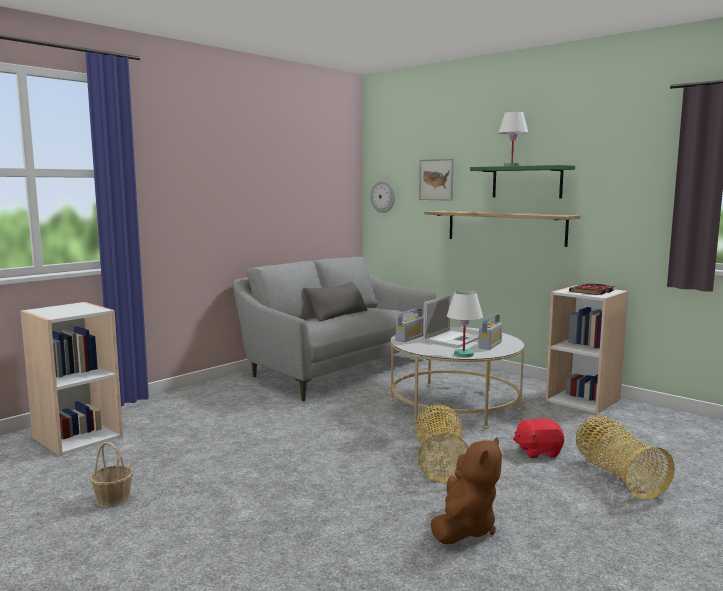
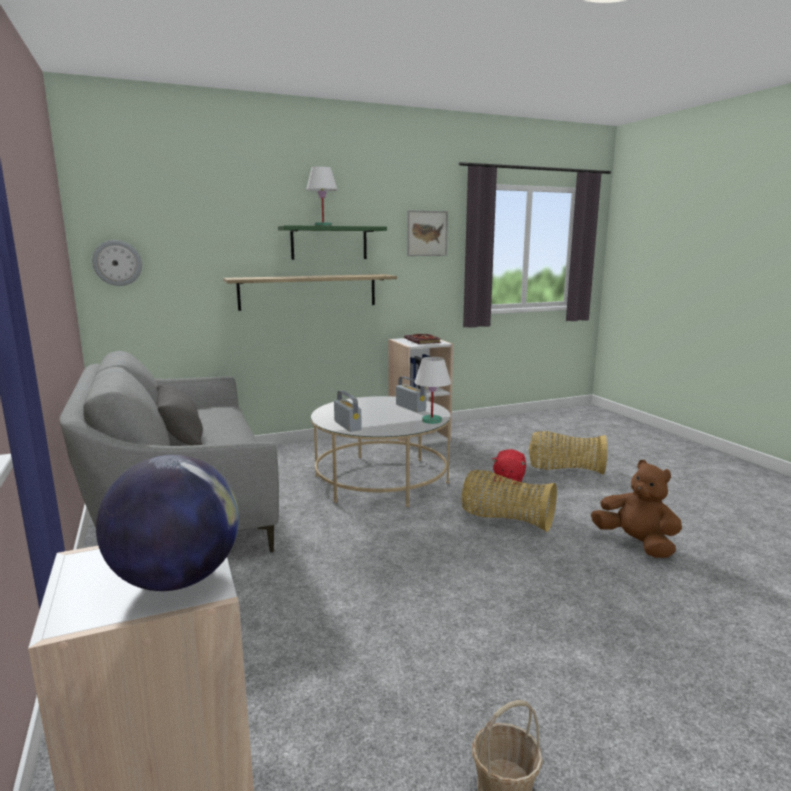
camera: 65 degrees left, 5 degrees up
picture [419,159,454,201] -> picture moved to [407,210,448,256]
laptop [423,295,479,347] -> none
none -> globe [96,455,239,591]

